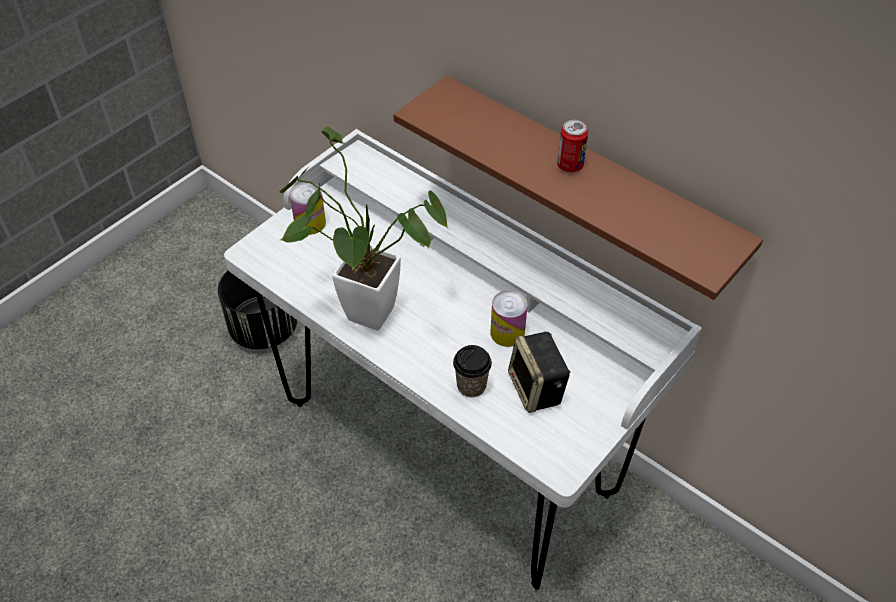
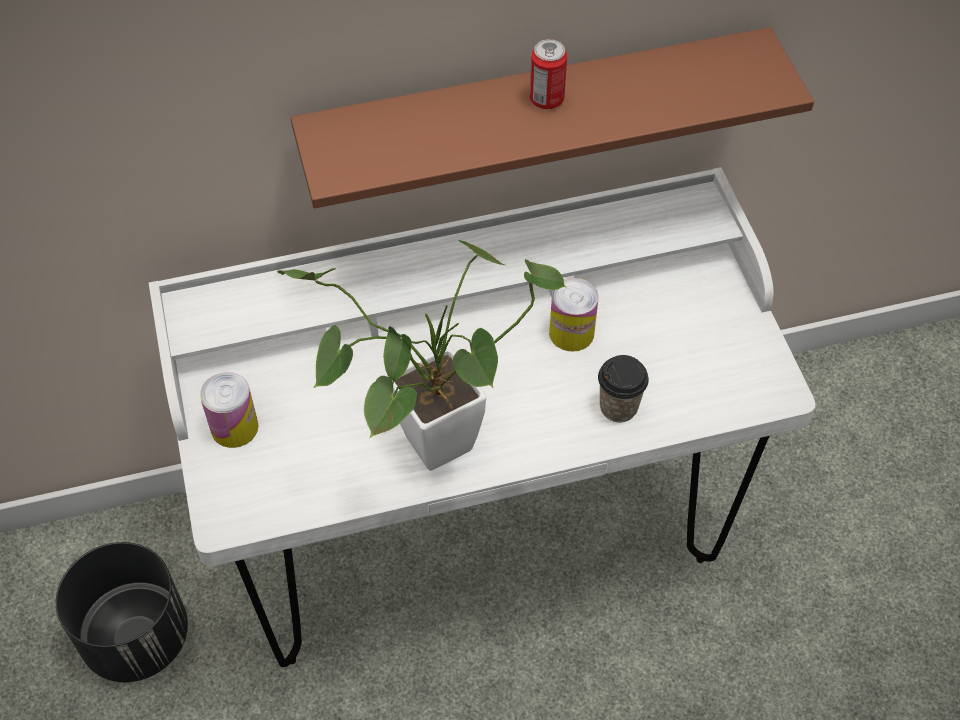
camera: 55 degrees left, 5 degrees up
speaker [508,332,570,413] -> none

